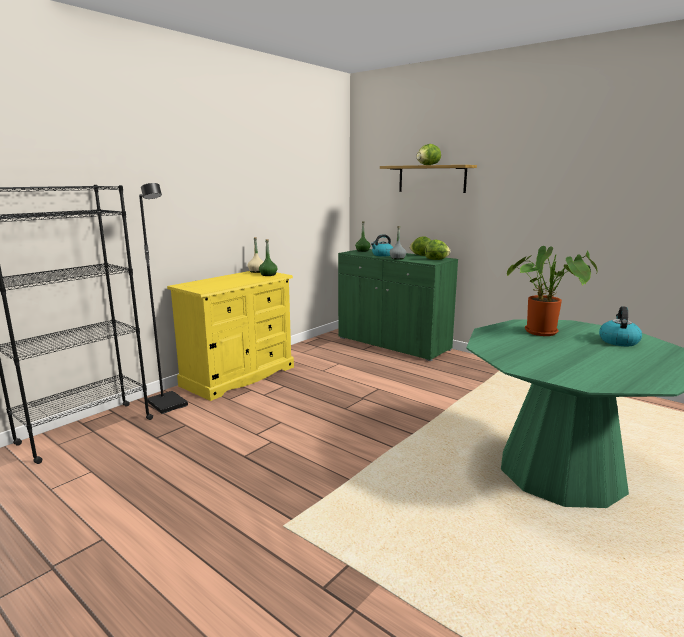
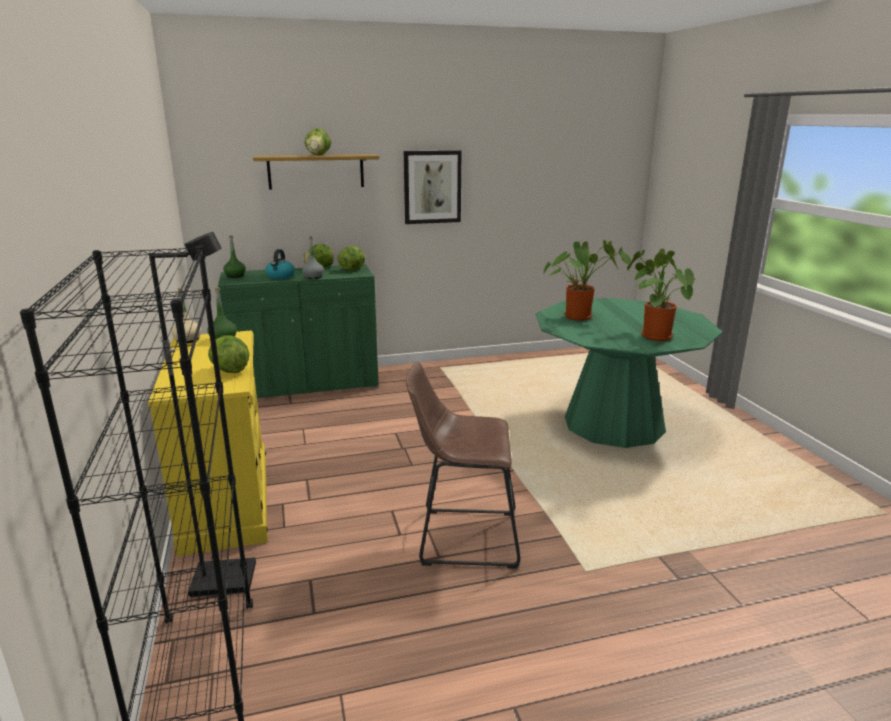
camera: 55 degrees left, 5 degrees up
kettle [599,306,642,346] -> none
none -> lettuce [208,335,249,373]
none -> picture [404,150,462,224]
none -> brown stool [406,361,520,569]
none -> potted plant [627,249,695,341]

